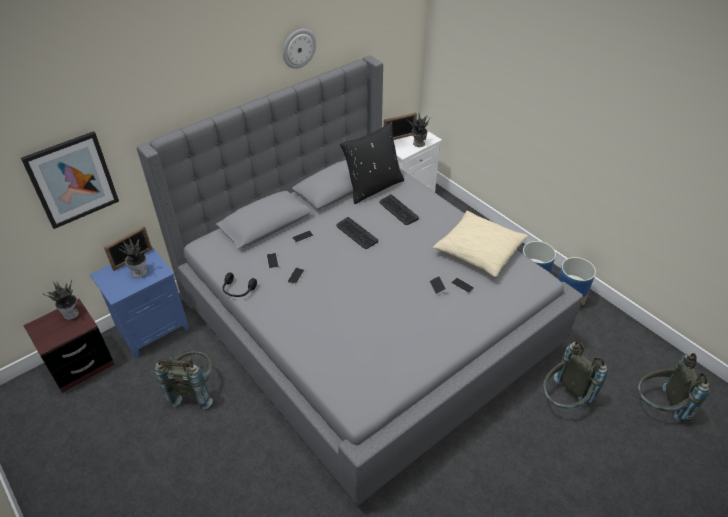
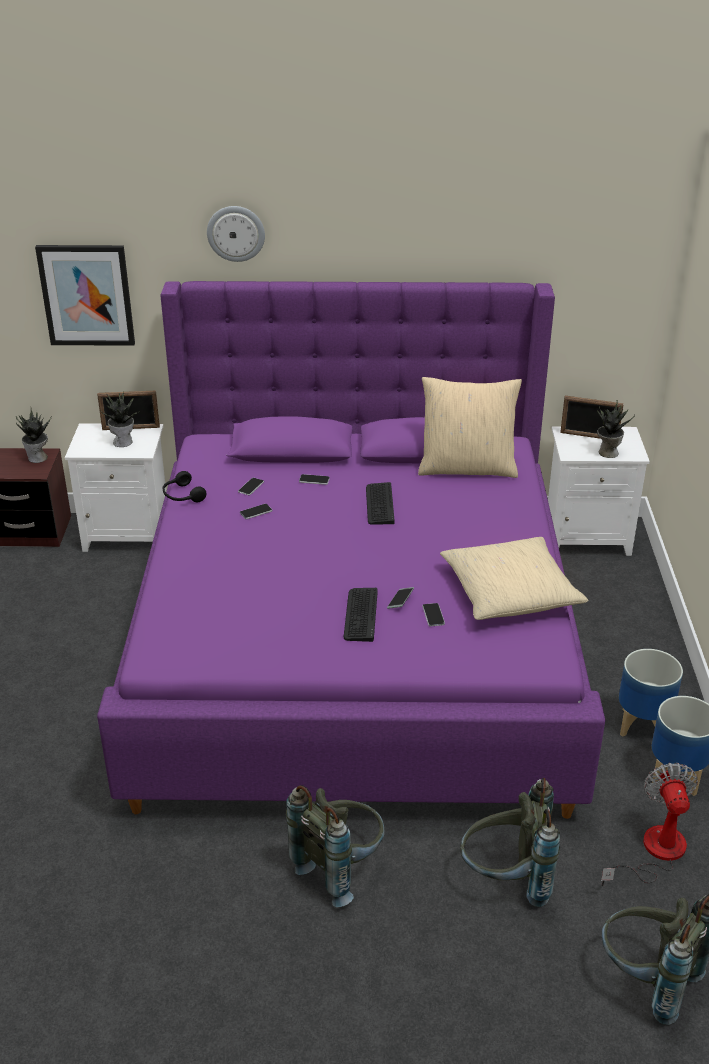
camera: 40 degrees right, 10 degrees down
blue nightstand [90,246,189,359] -> white nightstand [65,423,166,552]
grey bed [137,56,583,505] -> purple bed [97,281,605,819]
grey backpack [154,351,213,409] -> grey backpack moved to [286,785,385,907]
wall clock [283,29,316,69] -> wall clock moved to [207,206,265,262]
black pillow [340,122,404,204] -> beige pillow [418,377,522,478]
keyboard [379,194,419,225] -> keyboard moved to [344,588,378,642]
none -> fan [601,763,698,887]

